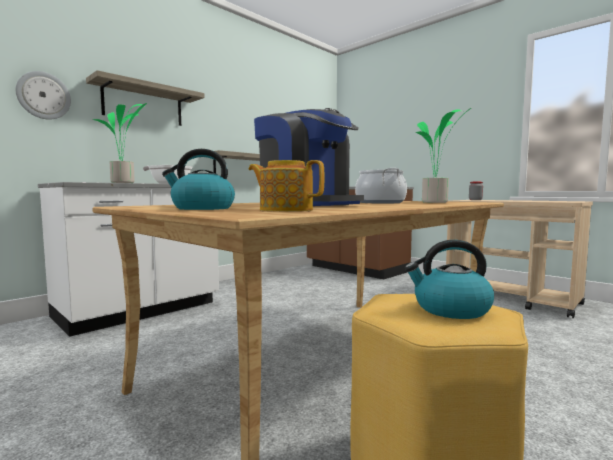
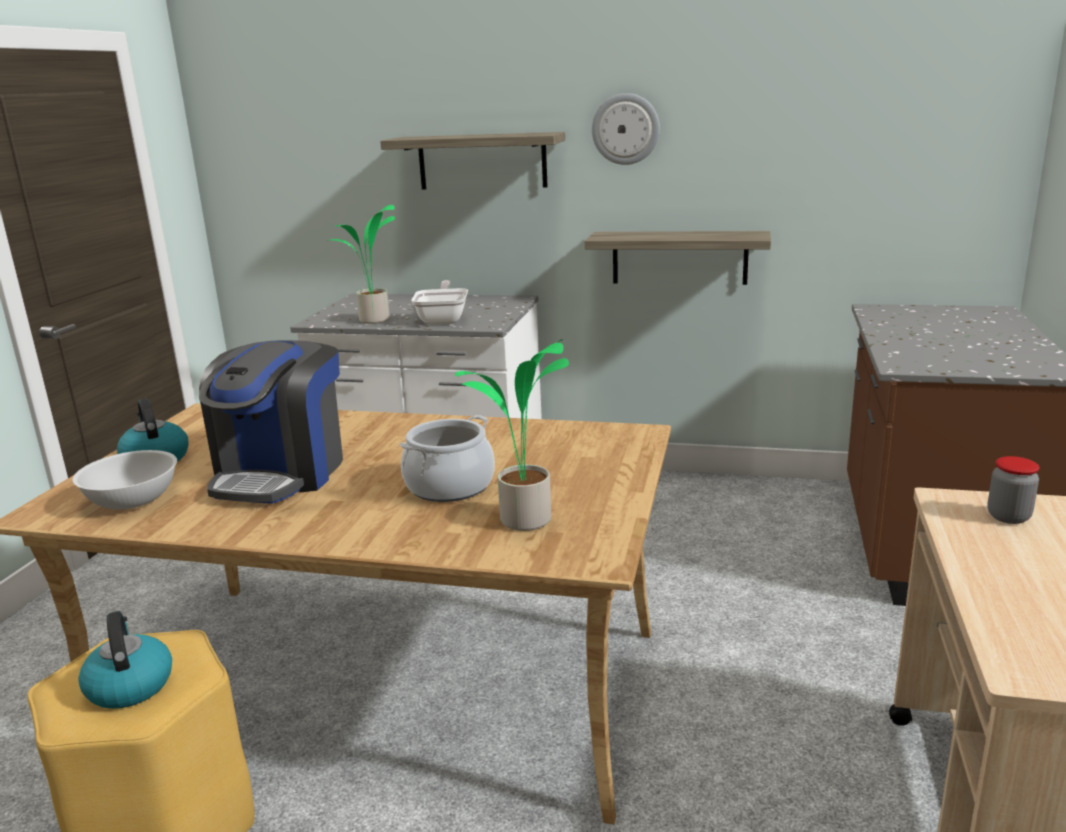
camera: 60 degrees right, 15 degrees up
wall clock [16,71,71,120] -> wall clock moved to [592,93,660,165]
teapot [249,160,325,212] -> white bowl [72,450,177,510]

